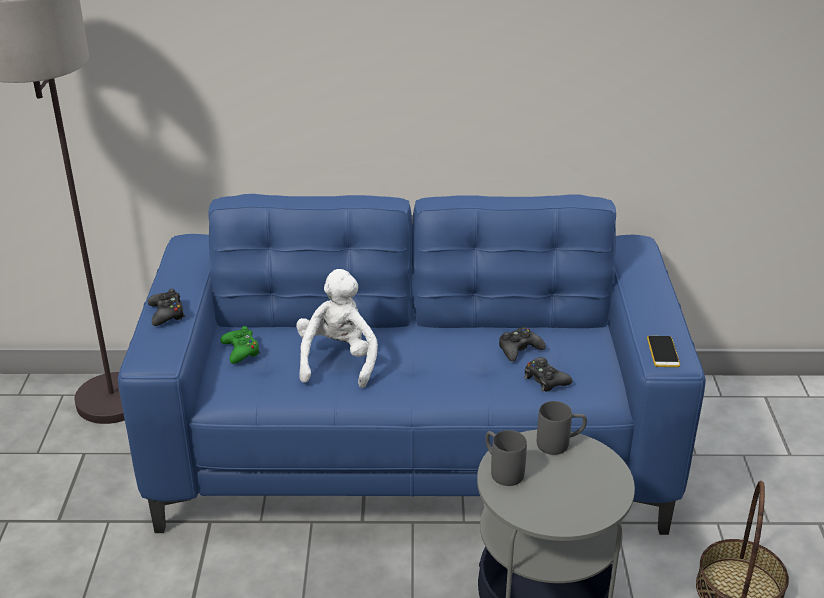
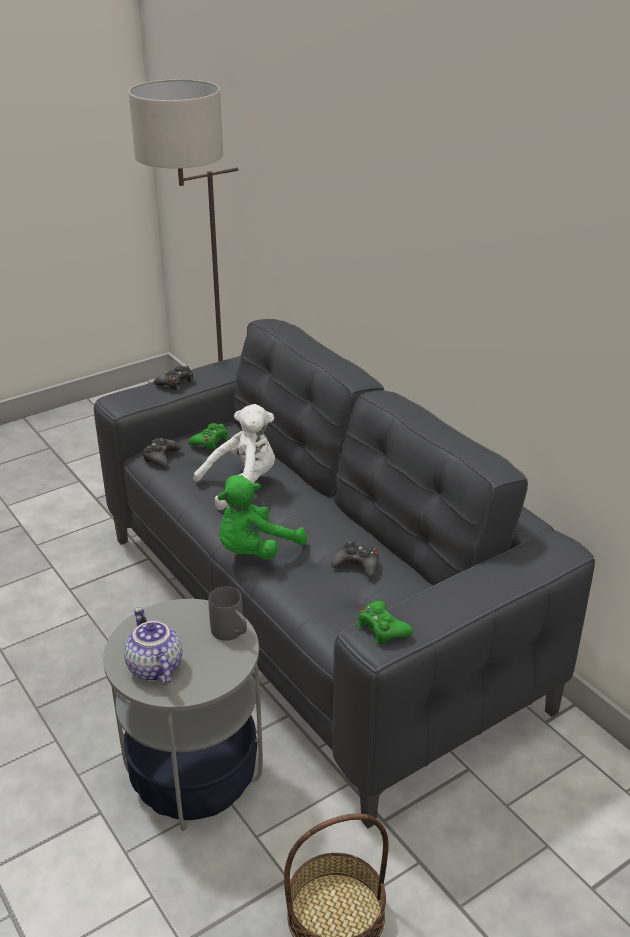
camera: 55 degrees right, 0 degrees up
blue sofa [118,194,706,535] -> grey sofa [94,319,595,829]
grey mug [485,430,527,486] -> none
black game controller [524,357,573,392] -> black game controller moved to [143,438,181,467]
phone [647,336,680,367] -> green game controller [357,601,413,644]
none -> teapot [124,607,182,685]
none -> green plush toy [217,475,307,560]

